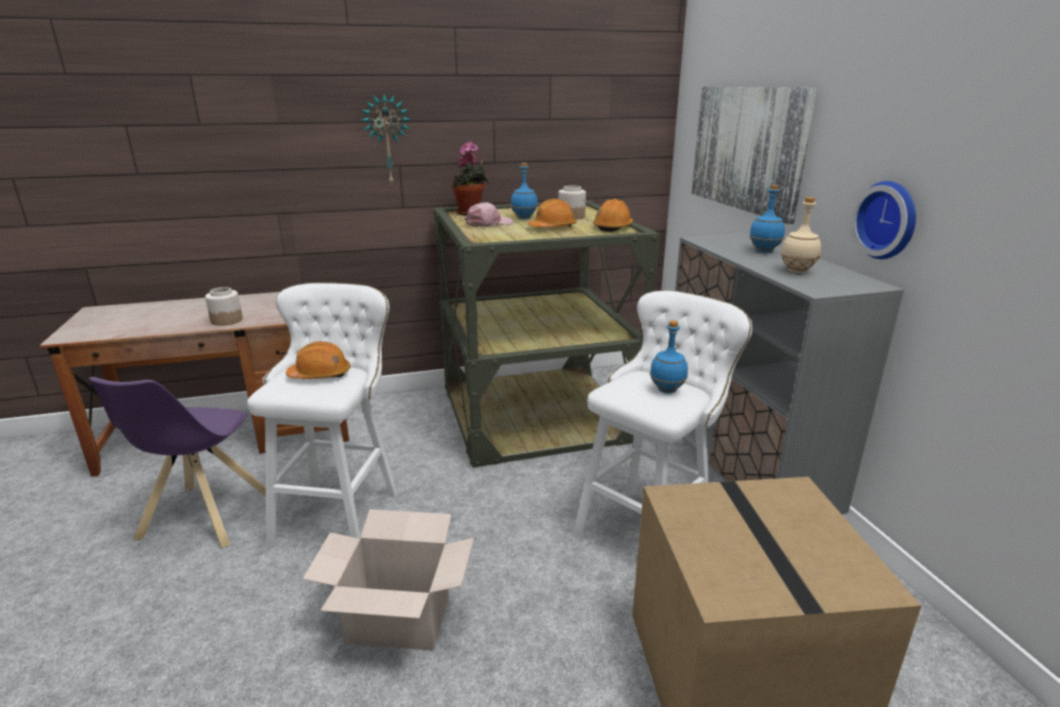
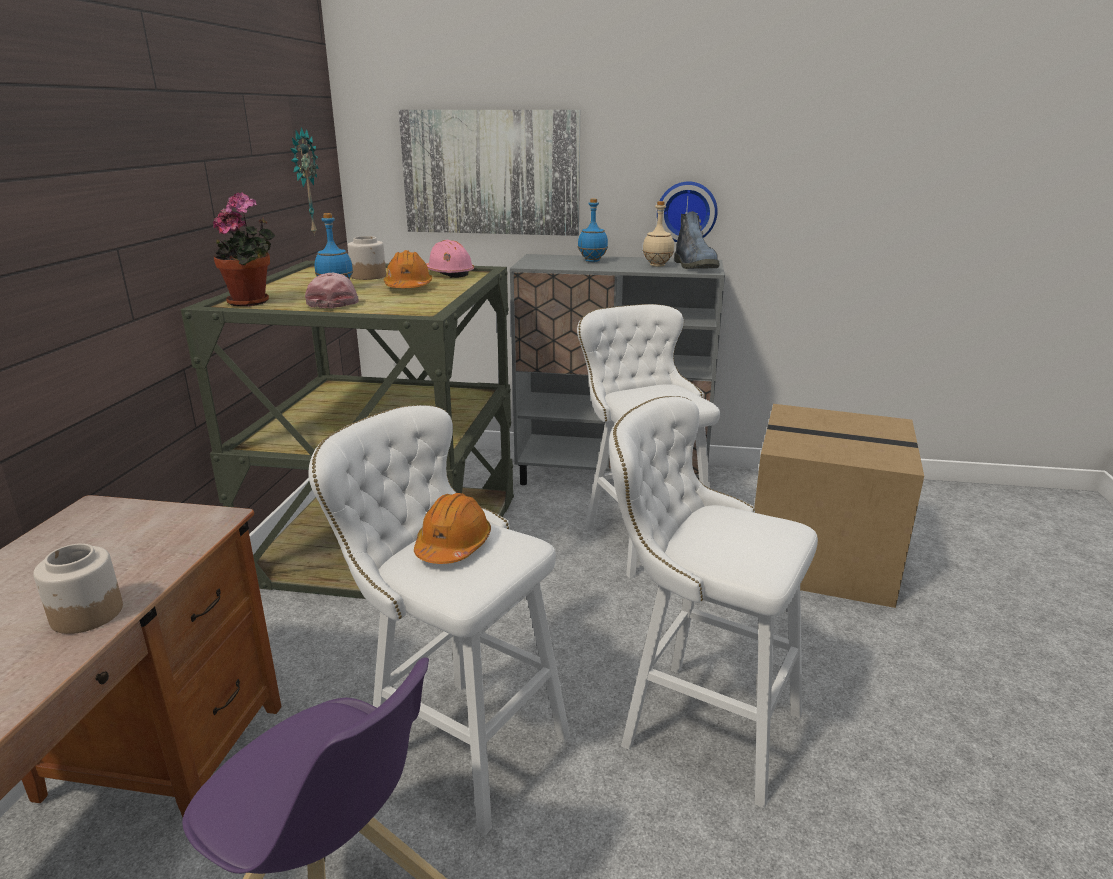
camera: 65 degrees left, 0 degrees up
cardboard box [303,509,474,651] -> white stool [609,396,818,809]
wall clock [362,94,411,186] -> wall clock moved to [290,127,319,237]
orange hard hat [593,199,633,232] -> pink hard hat [426,240,474,278]
blue bottle [650,320,688,393] -> none
none -> boot [674,211,720,269]

